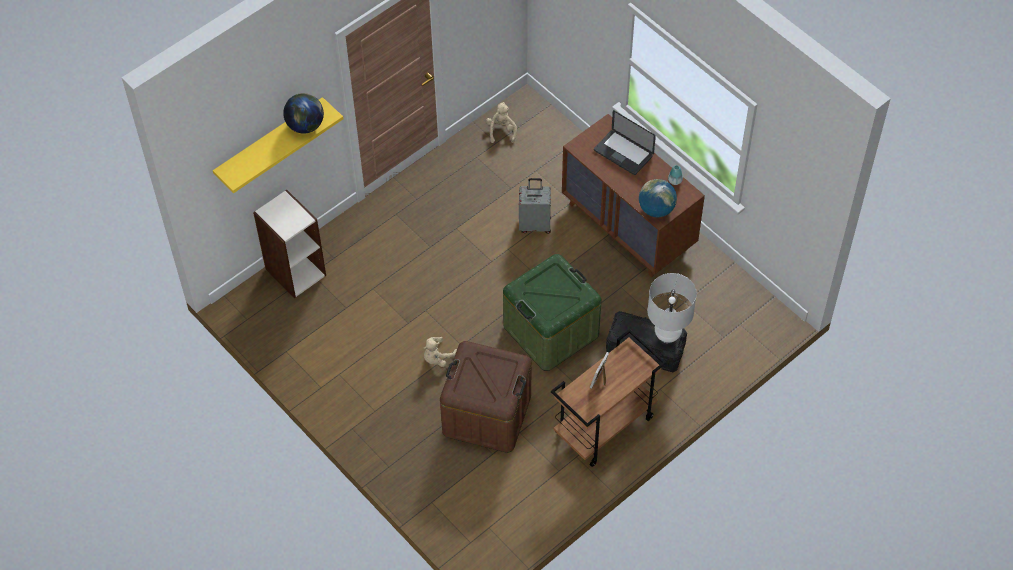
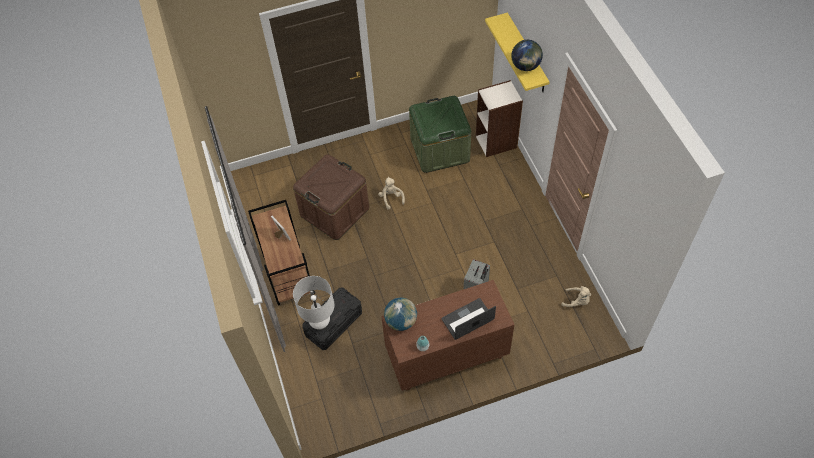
camera: 115 degrees right, 0 degrees up
green storage box [503,254,602,371] -> green storage box moved to [409,96,471,173]

